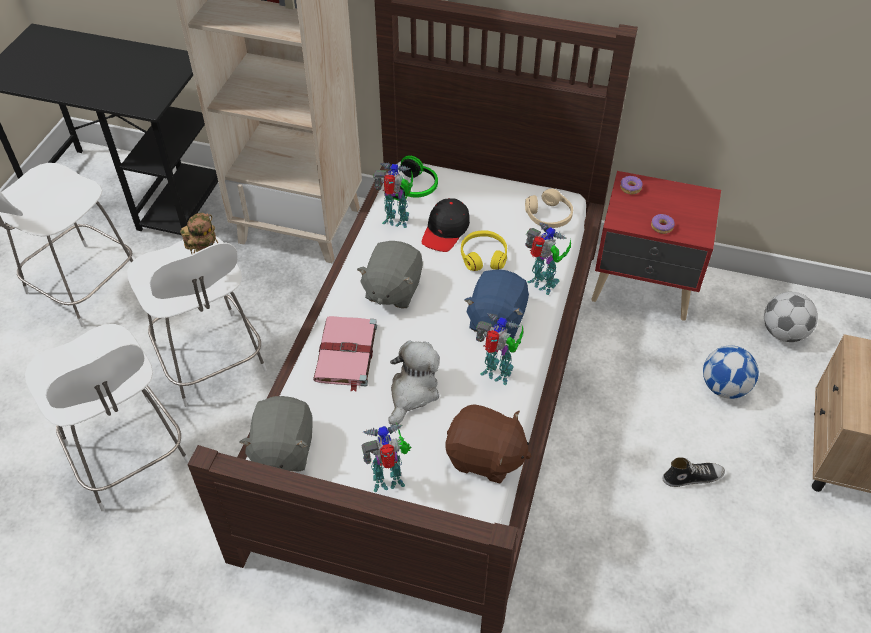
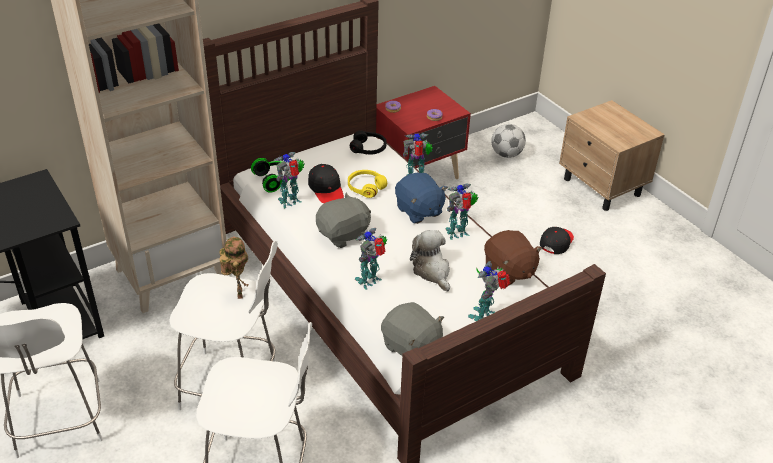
camera: 50 degrees left, 10 degrees down
pink book [313,316,377,392] -> toy robot [355,228,387,290]
grey plush toy [357,241,423,309] -> grey plush toy turned 90 degrees counterclockwise [316,193,371,248]
brown plush toy [445,404,532,484] -> brown plush toy turned 90 degrees clockwise [484,230,542,286]
beige headphones [525,189,573,228] -> black headphones [350,131,387,155]
shoe [663,458,725,487] -> black cap [540,227,574,254]
football [703,345,759,399] -> none

